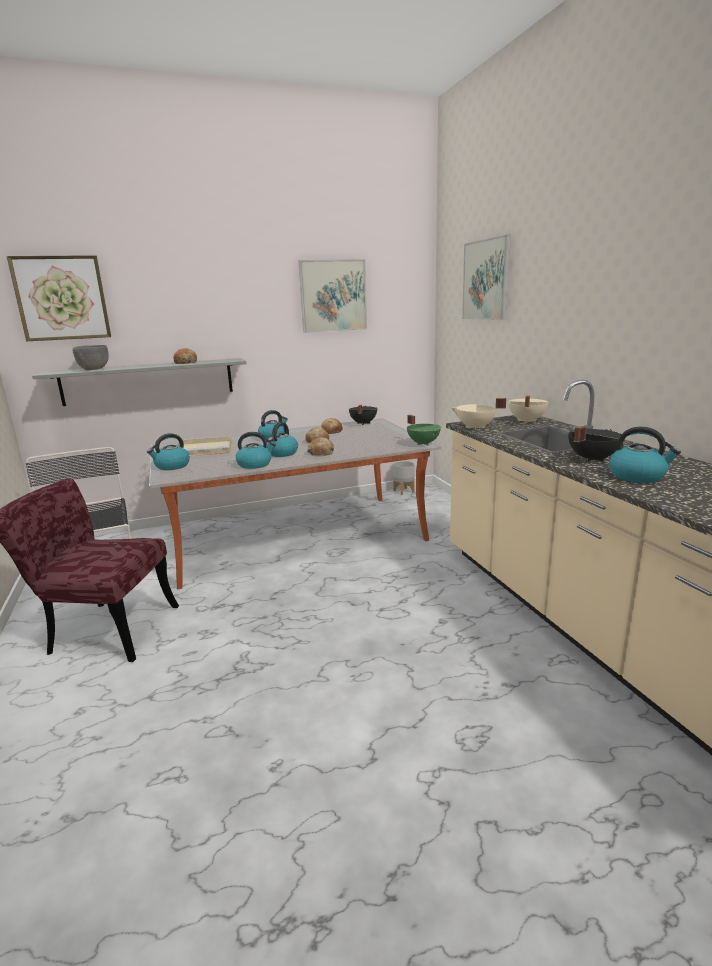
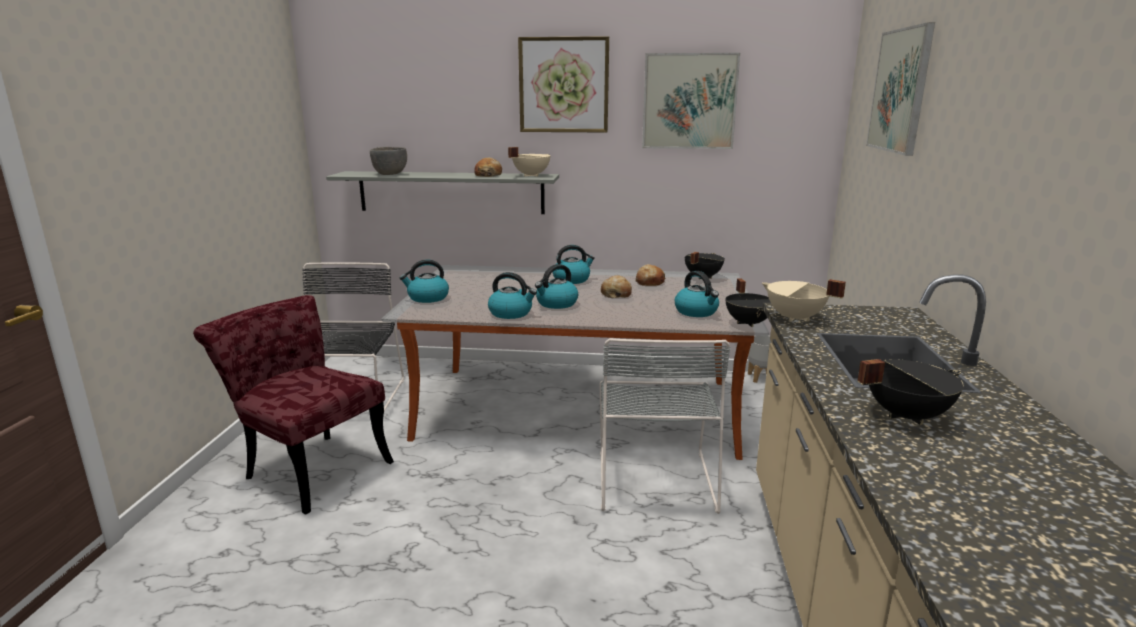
camera: 25 degrees right, 0 degrees up
picture [7,255,111,341] -> picture moved to [518,36,609,133]
beige tray [177,436,232,456] -> none
bread [307,437,334,456] -> none
green cooking pot [407,415,441,445] -> black cooking pot [726,278,771,327]
beige cooking pot [508,396,549,423] -> beige cooking pot moved to [508,147,550,177]
kettle [609,427,681,483] -> kettle moved to [675,271,719,317]
none -> grey chair [600,338,731,514]

